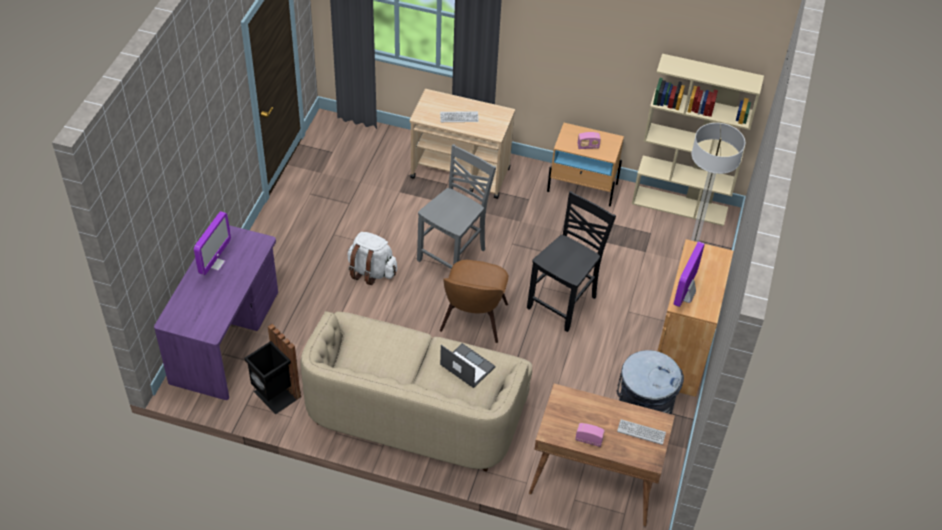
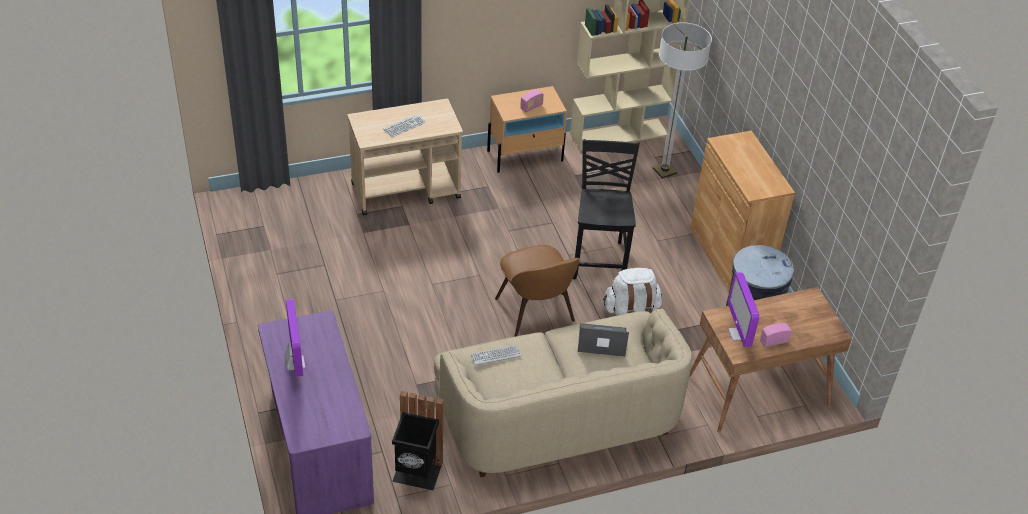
camera: 35 degrees left, 5 degrees down
white backpack [348,232,397,285] -> white backpack moved to [603,268,662,316]
grey chair [417,144,496,268] -> none
keyboard [617,419,666,445] -> keyboard moved to [471,345,521,366]
monitor [674,241,705,307] -> monitor moved to [728,272,759,347]

